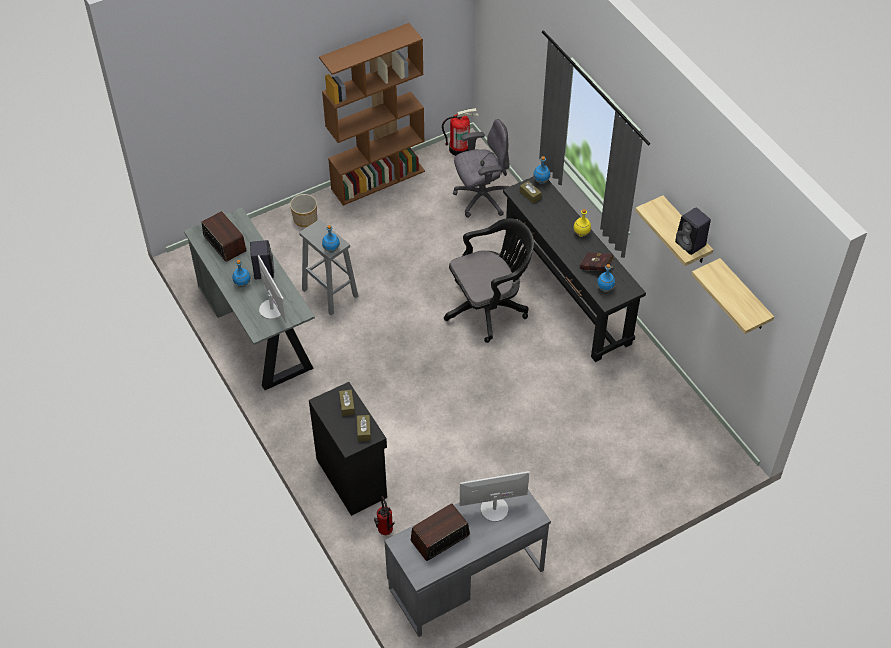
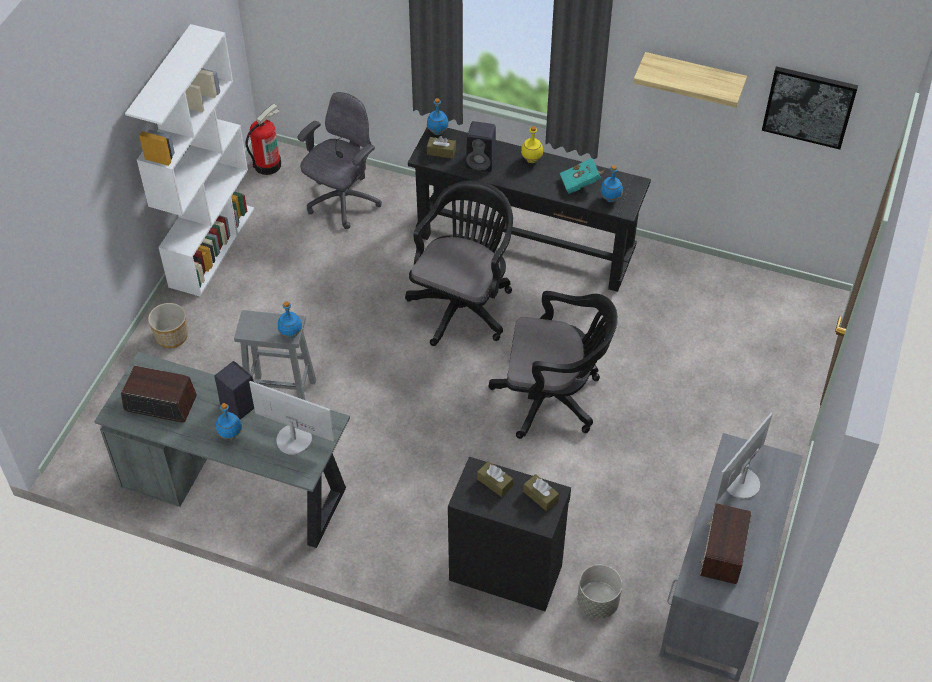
camera: 40 degrees left, 0 degrees up
brown bookcase [319,23,425,206] -> white bookcase [125,24,254,296]
fire extinguisher [374,496,395,535] -> grey planter [577,565,622,619]
red book [579,252,614,271] -> turquoise book [560,158,604,194]
black speaker [675,207,711,255] -> black speaker moved to [466,121,496,172]
shelf [692,258,774,334] -> picture [762,66,858,149]
none -> black office chair [489,291,618,439]

